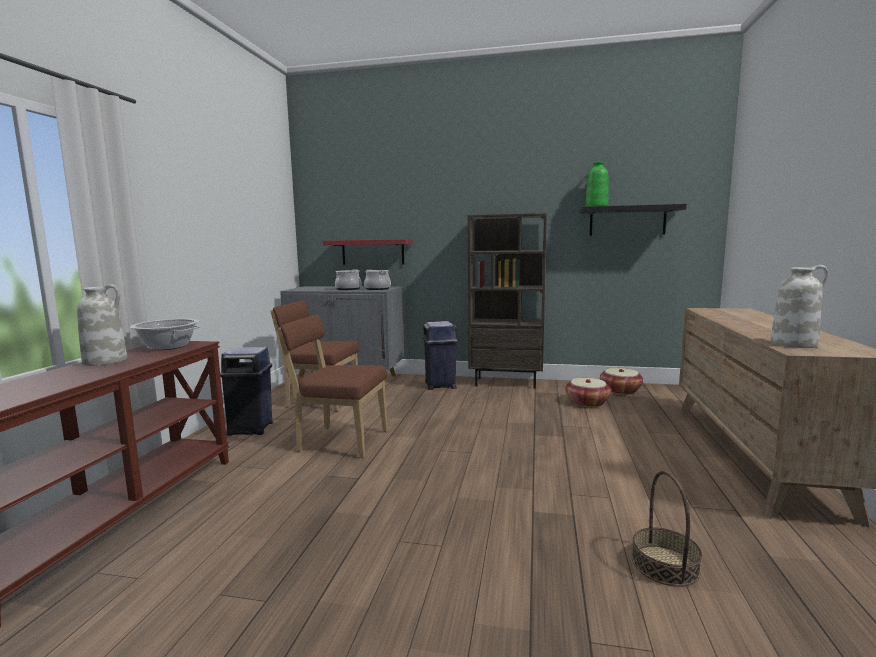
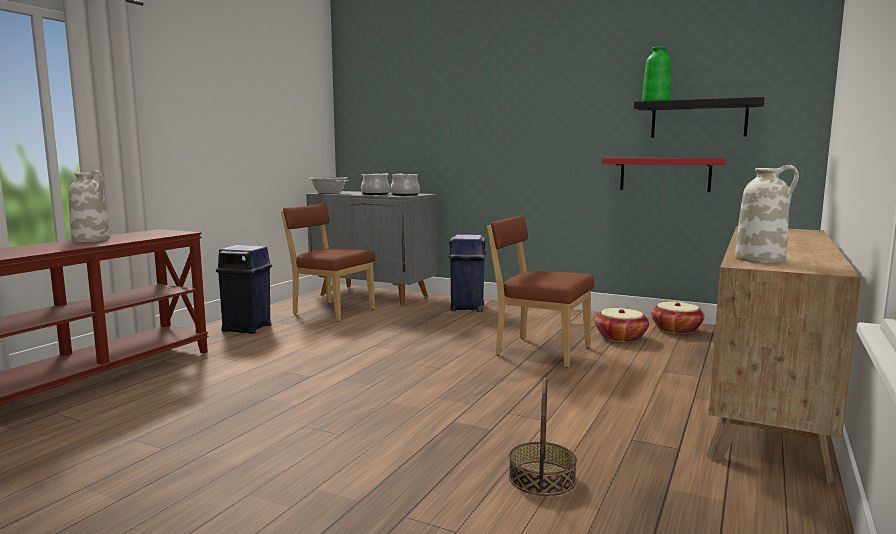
camera: 15 degrees right, 0 degrees up
cooking pot [130,319,201,350] -> cooking pot moved to [309,177,350,194]
brown chair [277,314,388,458] -> brown chair moved to [487,216,594,368]
red shelf [323,239,413,265] -> red shelf moved to [602,158,727,192]
brown bookcase [468,213,547,389] -> none

